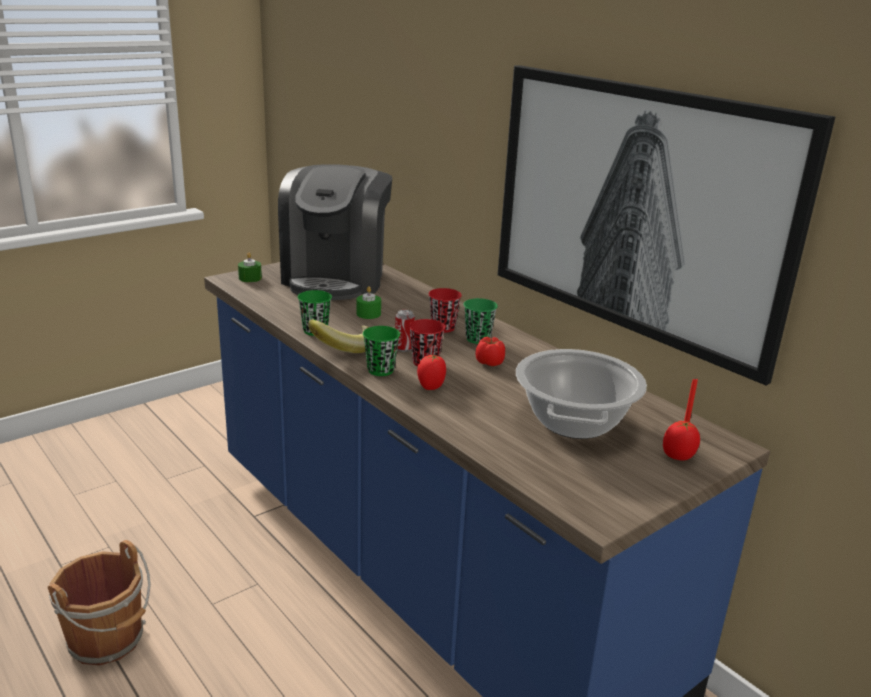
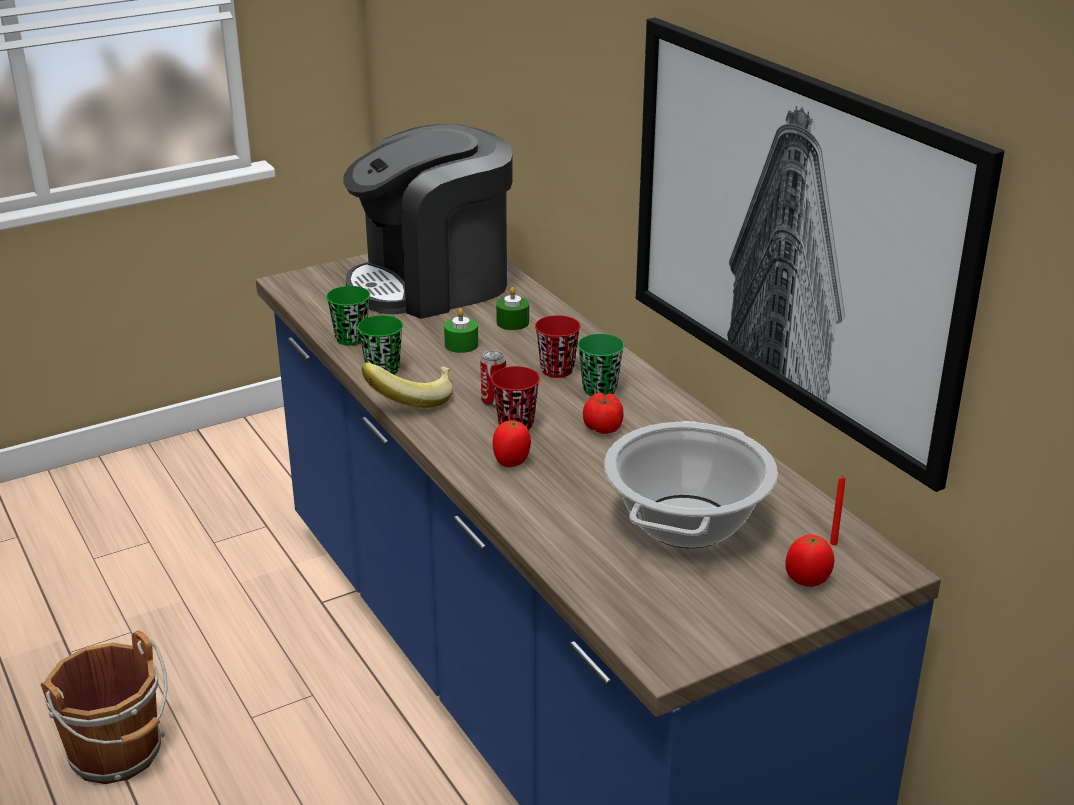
camera: 10 degrees right, 5 degrees up
green candle [238,253,262,282] -> green candle moved to [496,287,529,330]
coffee machine [278,164,392,300] -> coffee machine turned 45 degrees clockwise [343,124,513,319]
green cup [363,326,400,376] -> green cup moved to [326,286,370,346]

